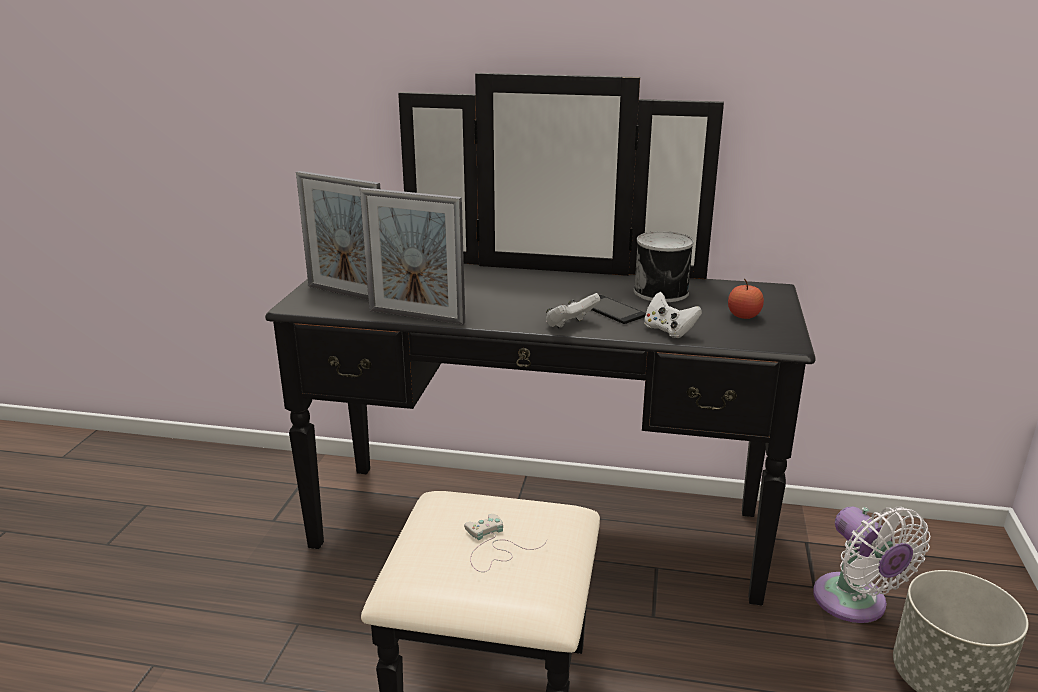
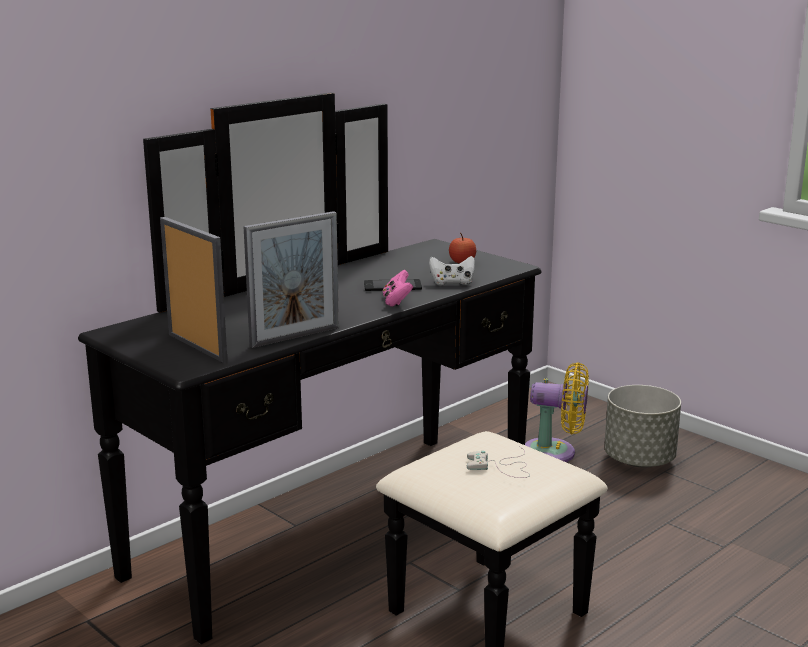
camera: 55 degrees left, 5 degrees down
picture frame [296,171,380,300] -> picture frame turned 105 degrees counterclockwise [160,217,227,363]
white game controller [546,293,601,328] -> pink game controller [383,270,413,307]
can [634,231,694,302] -> none
white fan [813,506,931,623] -> yellow fan [525,362,589,462]

